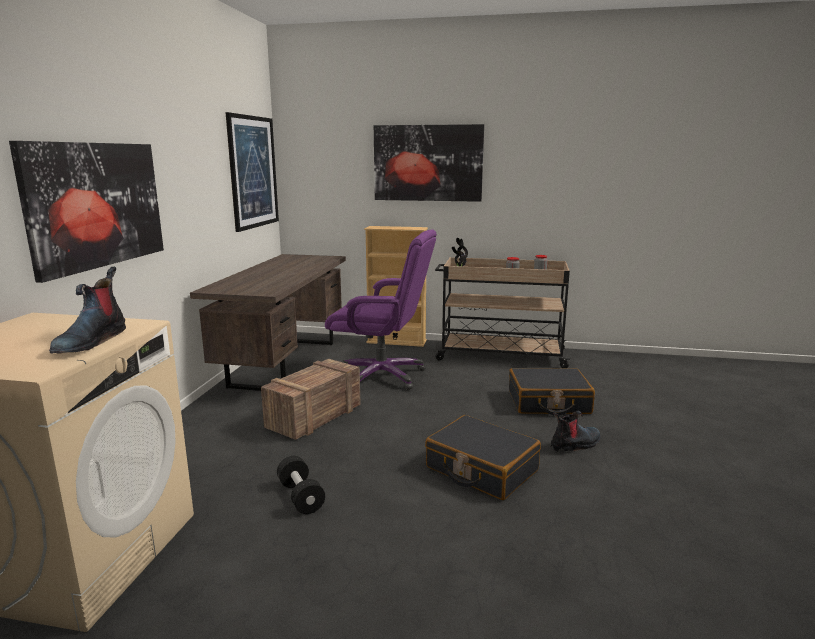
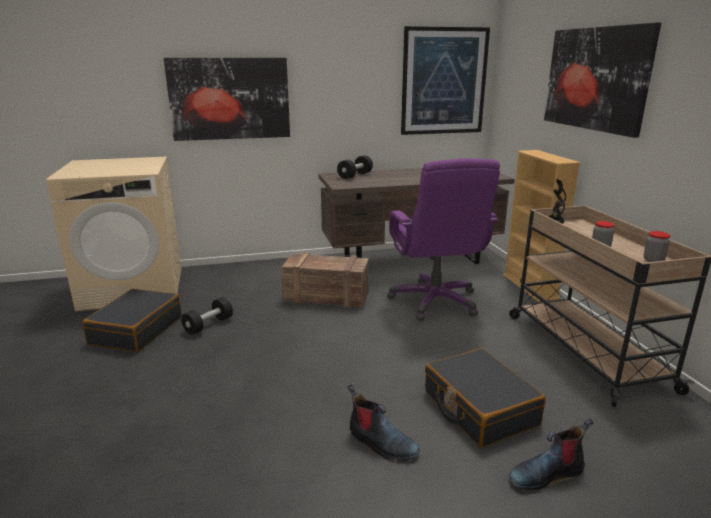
camera: 65 degrees right, 5 degrees up
boot [49,267,126,354] -> boot moved to [509,419,594,491]
black suitcase [425,415,541,500] -> black suitcase moved to [82,289,181,352]
none -> black dumbbell [337,155,373,179]

